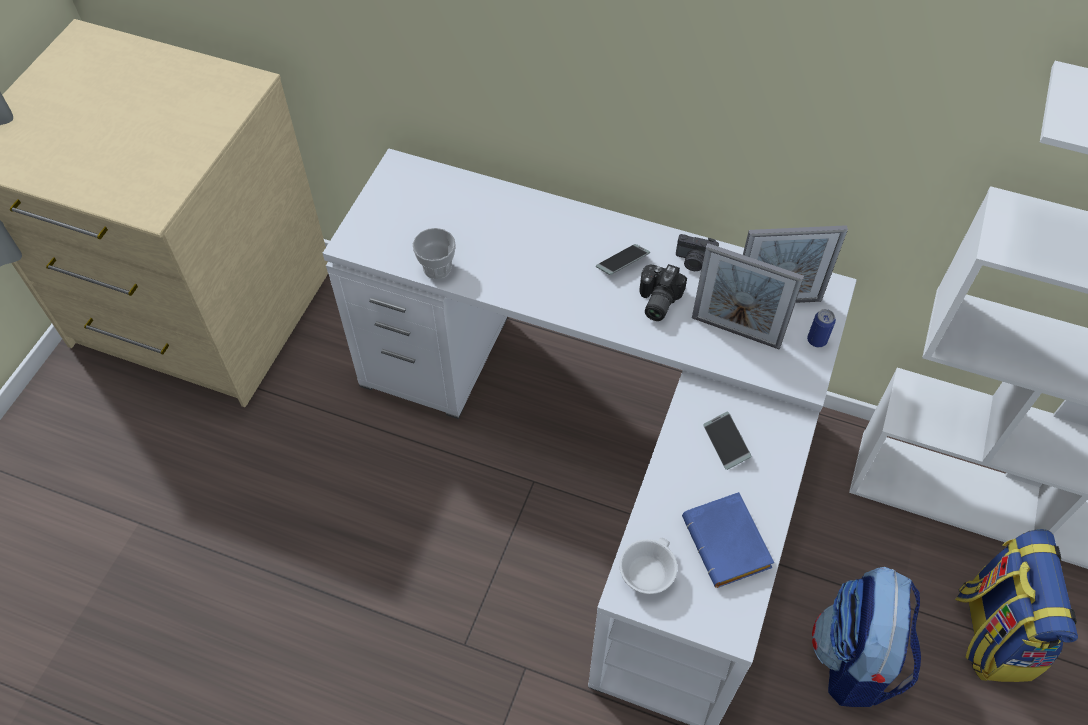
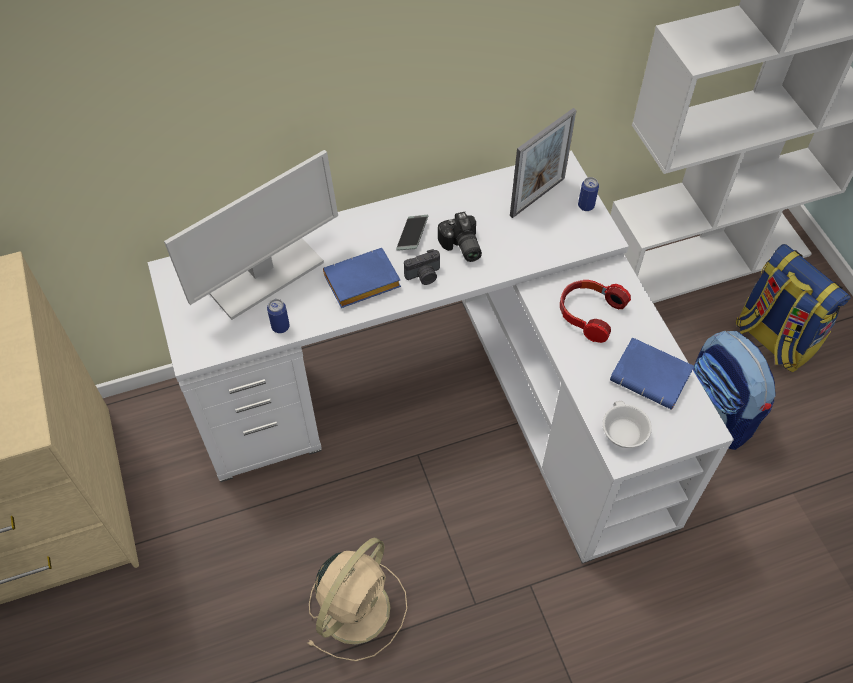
camera: 40 degrees left, 0 degrees up
cup [413,228,456,279] -> can [267,299,290,333]
camera [676,234,719,271] -> camera moved to [404,249,440,285]
picture frame [692,243,804,350] -> none
phone [703,411,751,470] -> headphones [560,280,631,343]
none -> monitor [164,150,338,320]
none -> beige fan [307,538,407,661]
none -> blue book [323,248,401,308]

